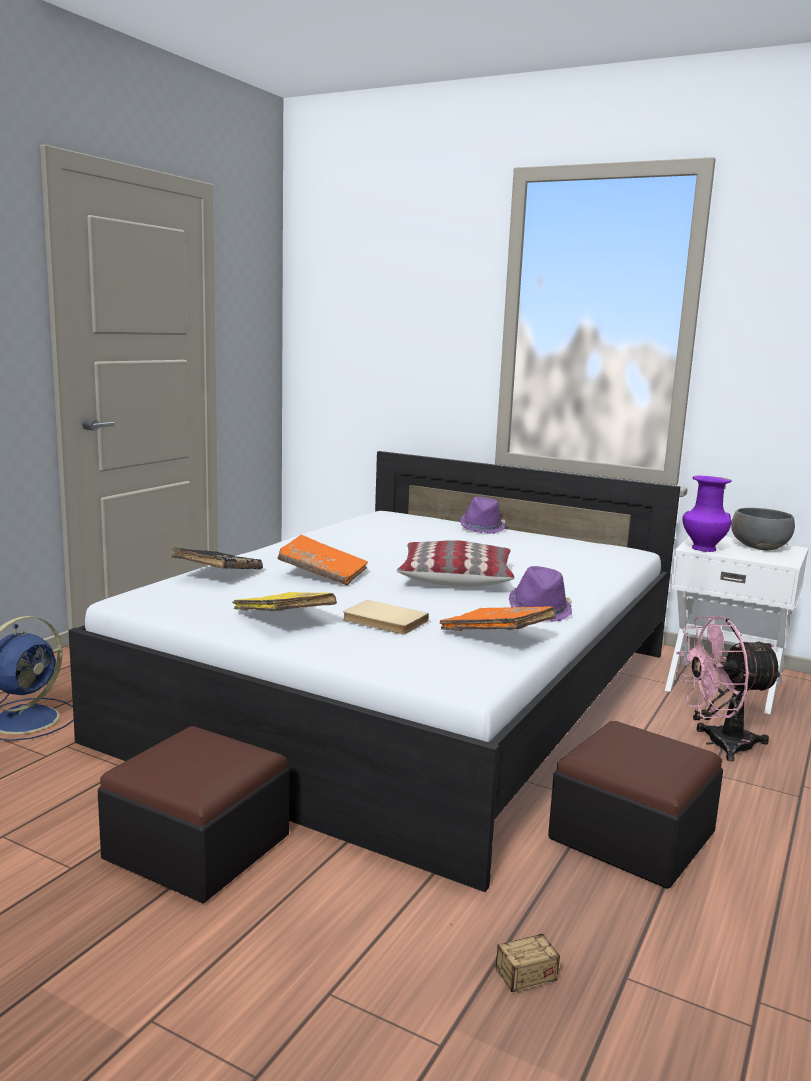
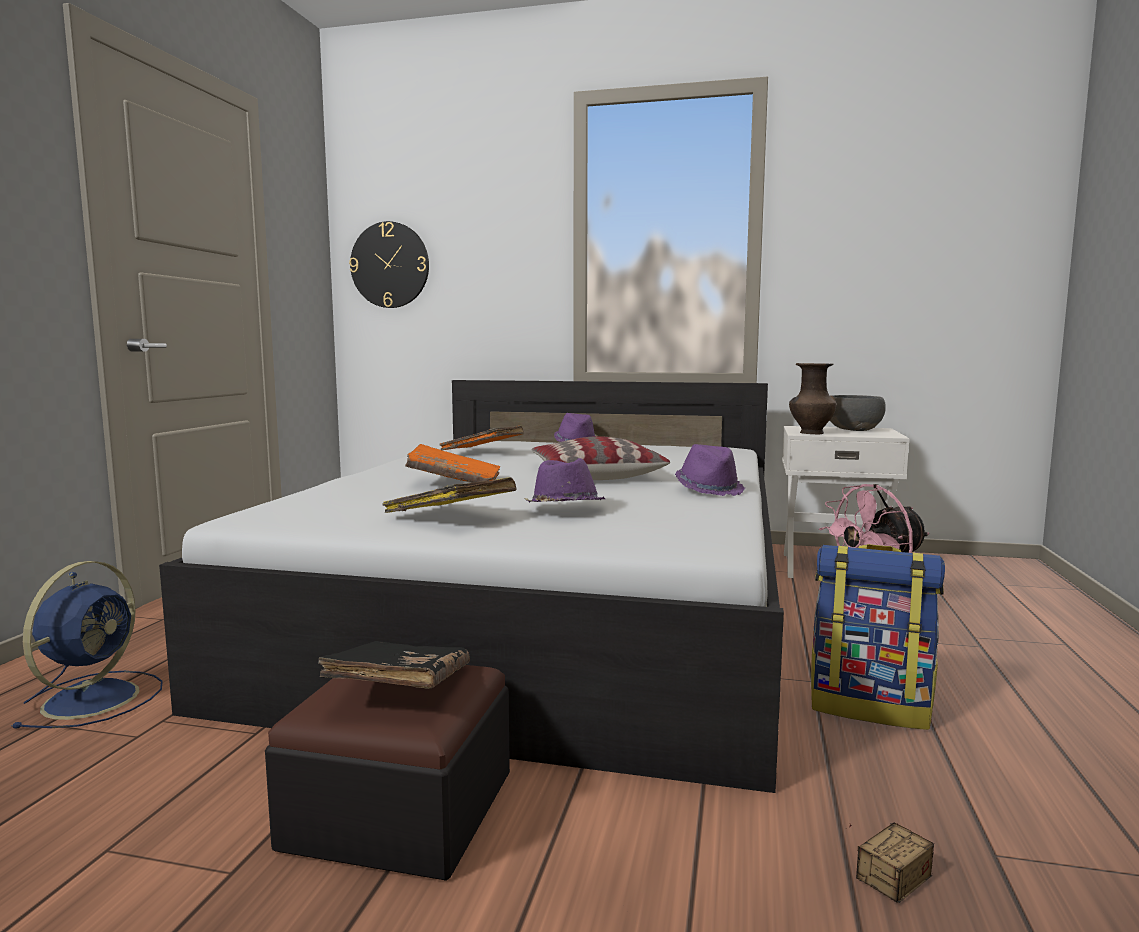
camera: 15 degrees left, 5 degrees down
black book [171,547,263,569] -> black book moved to [318,641,470,689]
beige book [343,600,429,634] -> purple hat [524,458,605,502]
orange book [440,607,556,631] -> orange book moved to [439,426,524,450]
ottoman [548,721,723,889] -> backpack [811,544,945,730]
purple vase [682,476,732,552] -> brown vase [789,363,836,434]
none -> wall clock [349,221,429,308]

